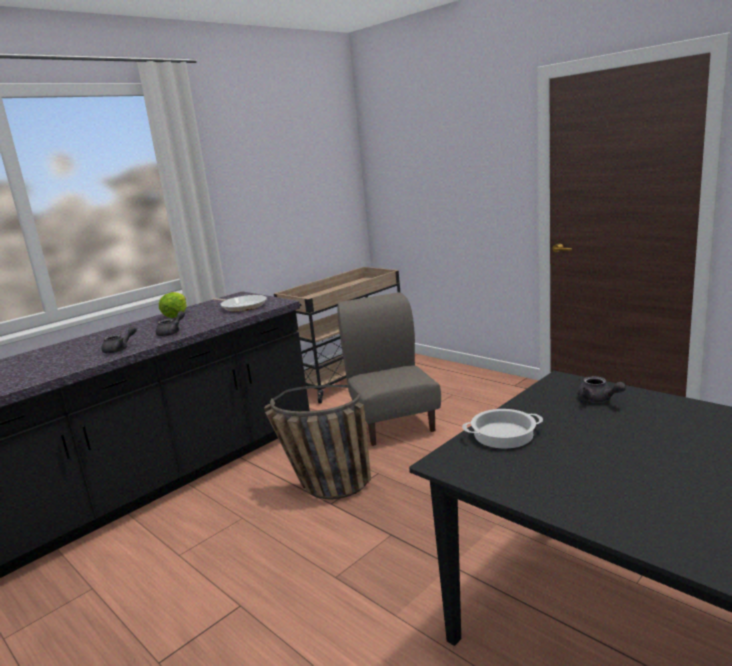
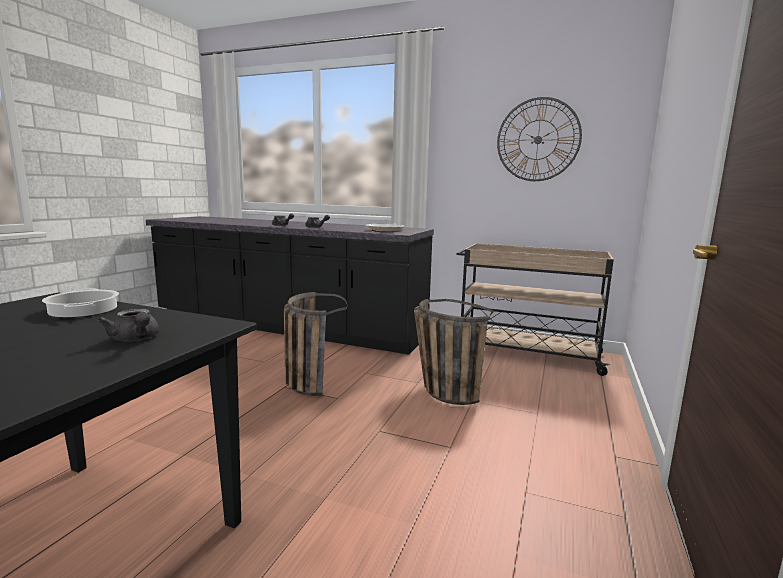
camera: 65 degrees right, 5 degrees down
lettuce [159,292,187,318] -> none
grey chair [337,292,441,446] -> basket [414,299,493,405]
grey teapot [578,376,626,403] -> grey teapot turned 75 degrees counterclockwise [98,309,159,341]
none -> wall clock [497,97,582,181]

